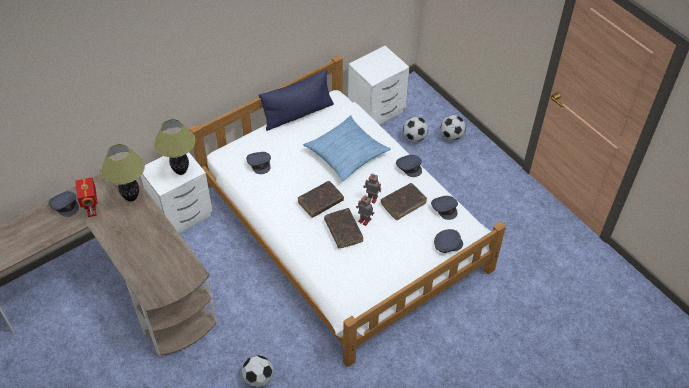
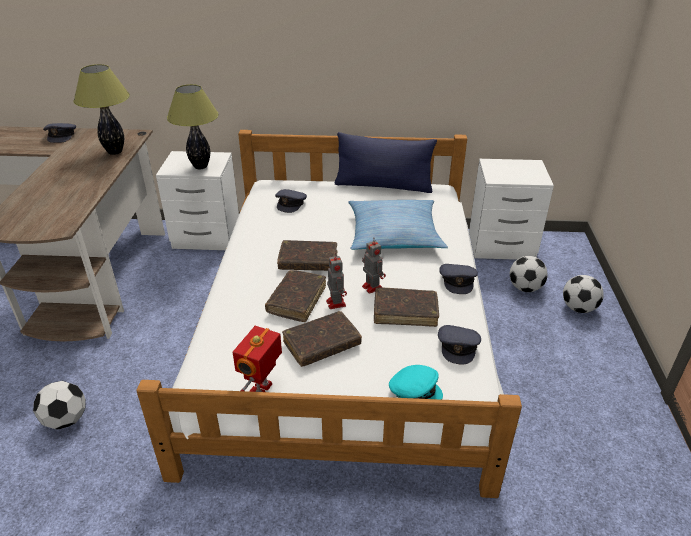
camera: 40 degrees right, 15 degrees down
toy robot [76,177,98,217] -> toy robot moved to [233,326,282,392]
grey cap [434,229,463,253] -> turquoise cap [389,365,443,400]
none -> brown book [282,311,362,367]

